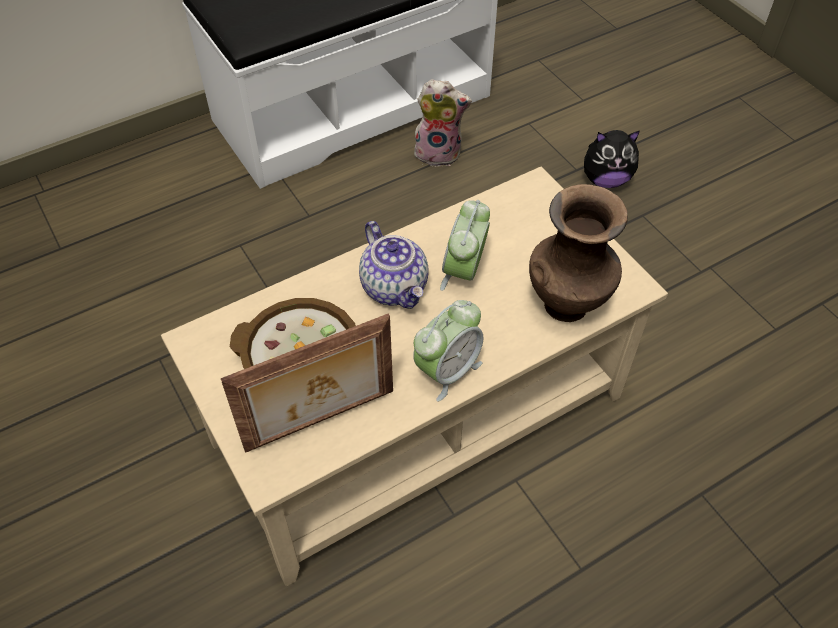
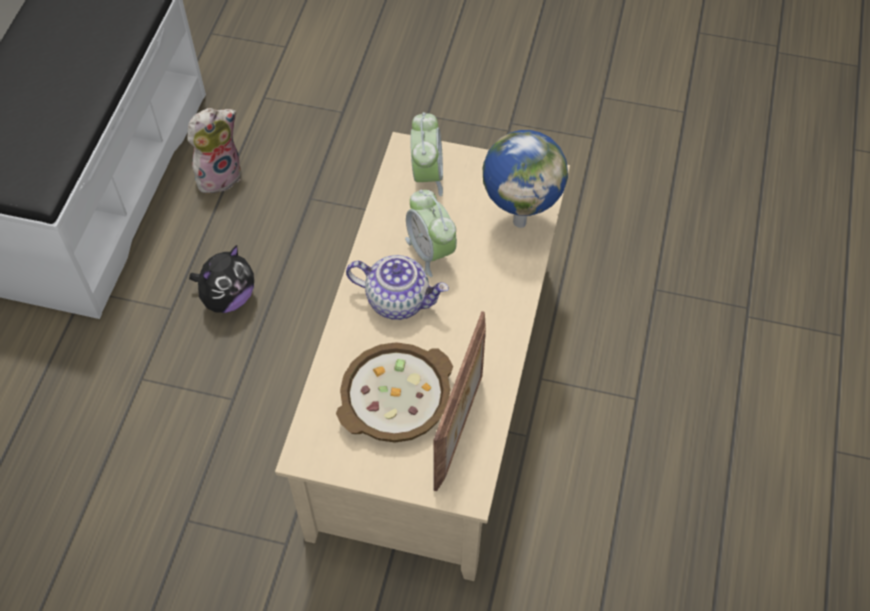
camera: 45 degrees left, 5 degrees up
alarm clock [413,300,483,401] -> alarm clock moved to [410,112,443,196]
brown vase [529,184,628,322] -> globe [483,130,568,228]
plush toy [584,130,640,188] -> plush toy moved to [189,245,254,313]

